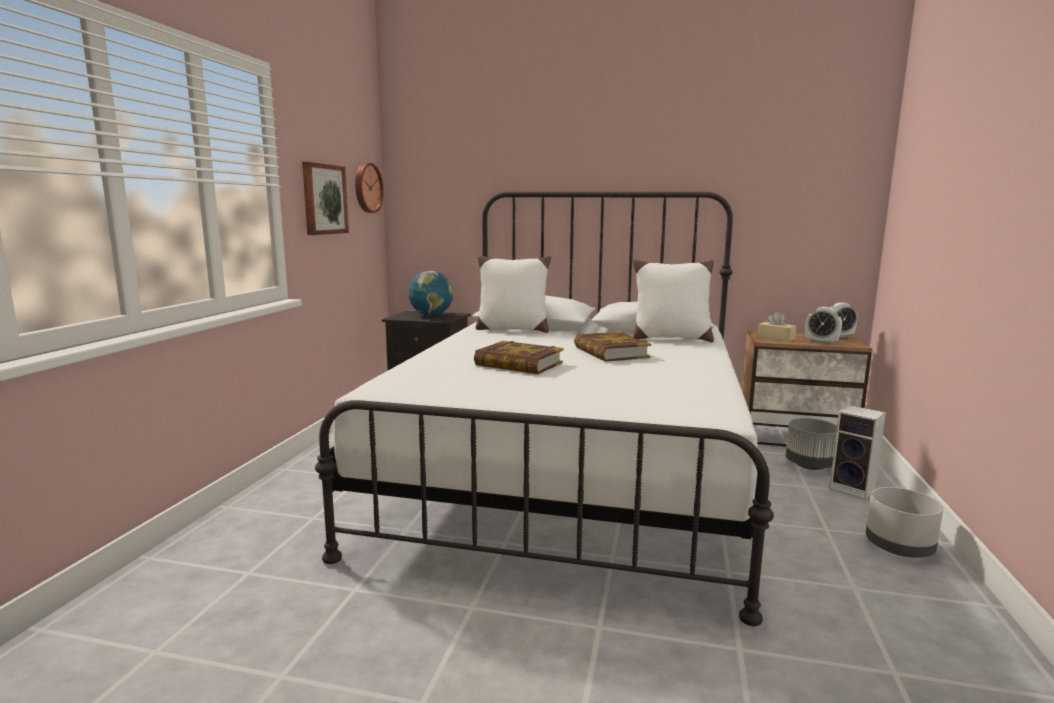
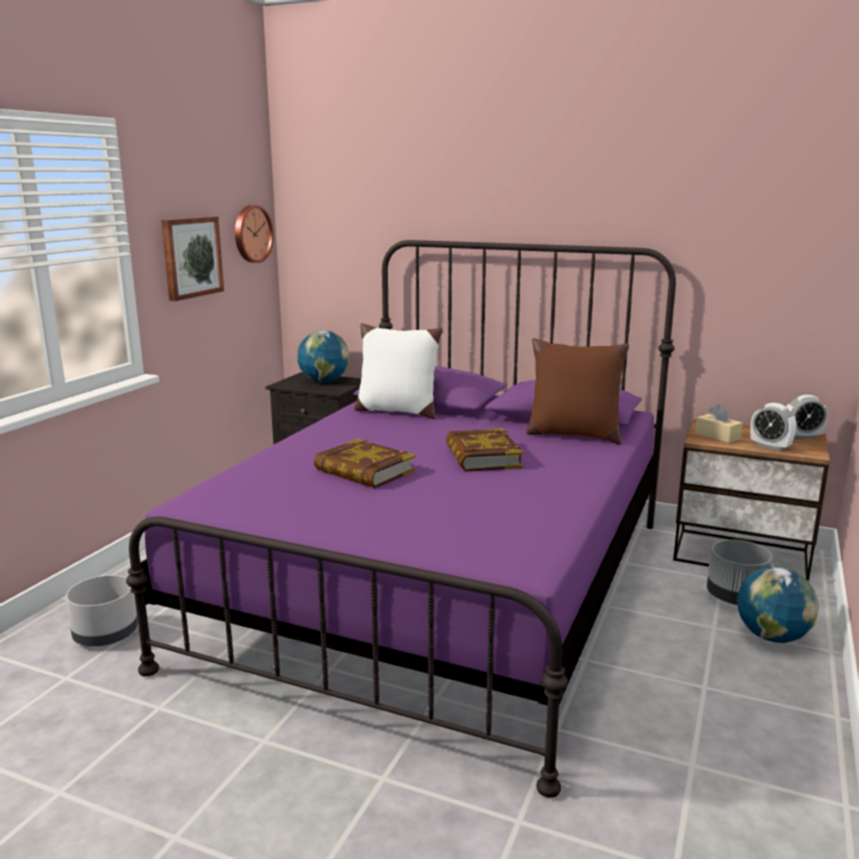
camera: 10 degrees right, 5 degrees up
white bed [315,192,774,626] -> purple bed [126,240,676,798]
white pillow [633,259,714,342] -> brown pillow [526,338,629,445]
speaker [829,405,886,500] -> globe [737,566,819,643]
grey planter [866,487,943,558] -> grey planter moved to [66,575,138,646]

